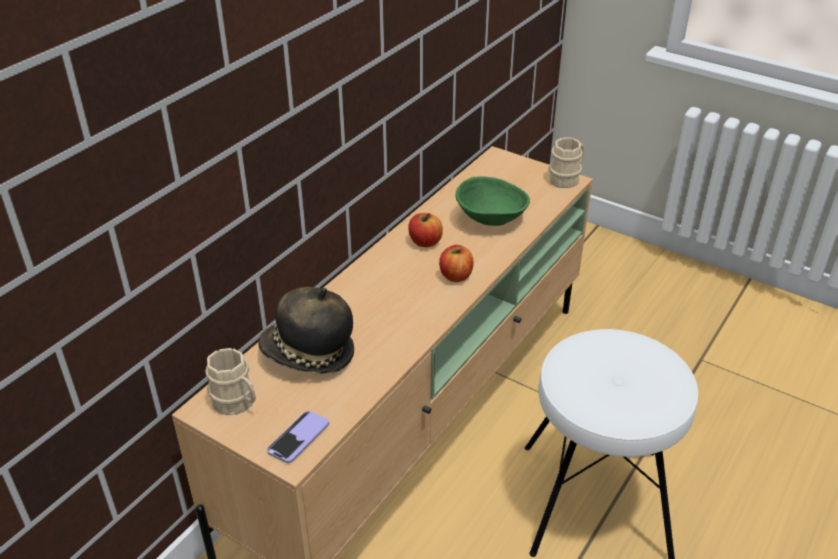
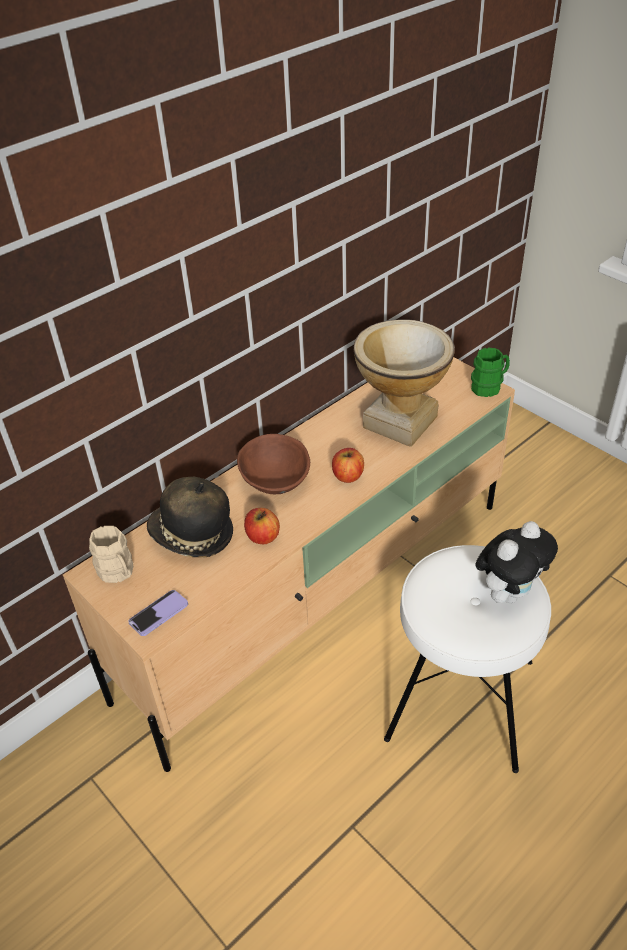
camera: 15 degrees right, 5 degrees up
apple [408,213,443,247] -> apple moved to [244,508,280,544]
green bowl [456,176,530,226] -> vase [354,319,455,447]
beige mug [549,138,585,188] -> green mug [471,348,510,397]
none -> brown bowl [237,434,310,494]
none -> plush toy [476,521,558,603]

